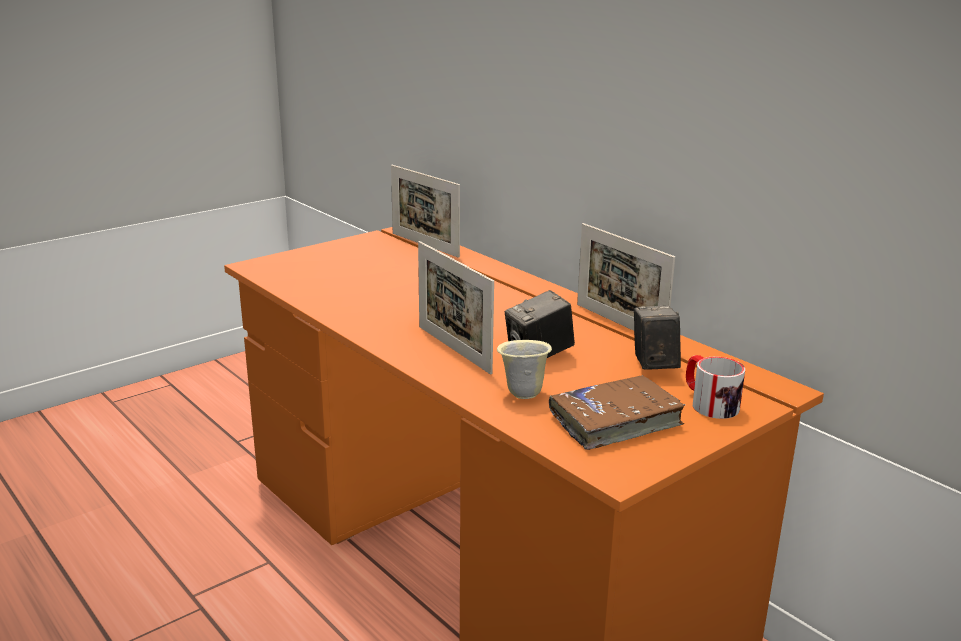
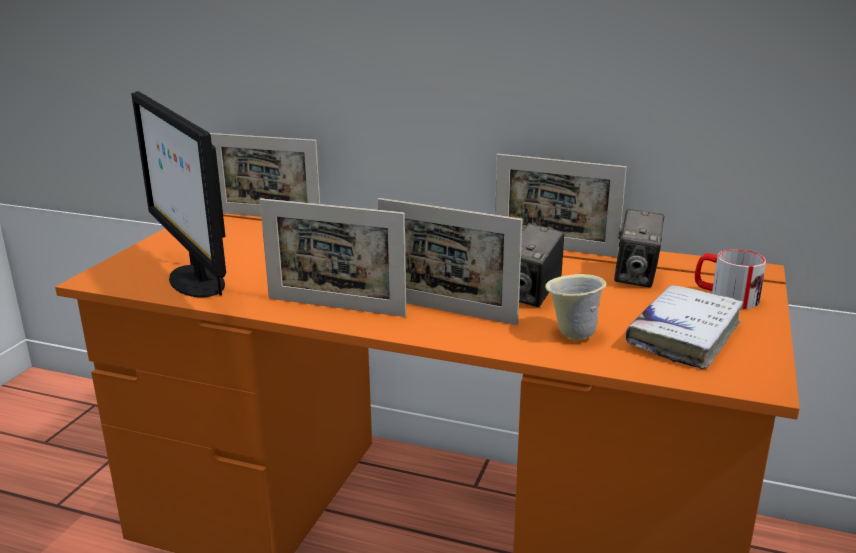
camera: 30 degrees left, 0 degrees up
brown book [549,375,686,450] -> white book [626,285,743,370]
camera [634,306,681,370] -> camera turned 135 degrees counterclockwise [614,209,664,287]
none -> monitor [131,91,226,297]
none -> picture frame [260,198,406,317]

